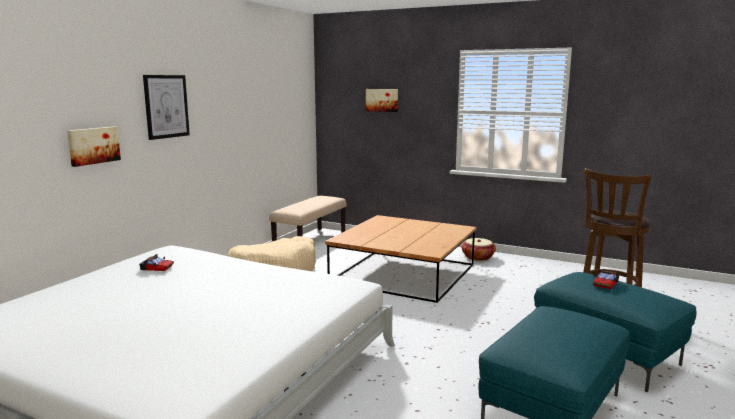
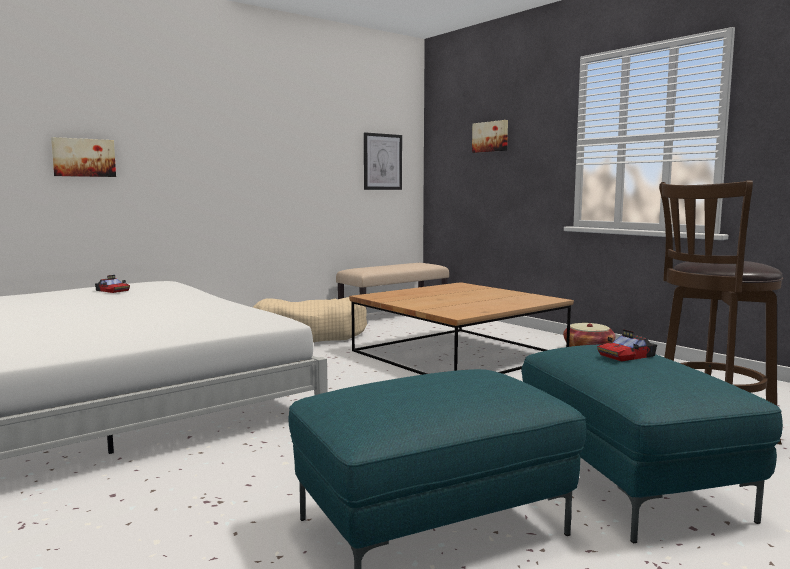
camera: 25 degrees right, 5 degrees down
picture [143,75,190,140] -> picture moved to [364,132,402,190]

